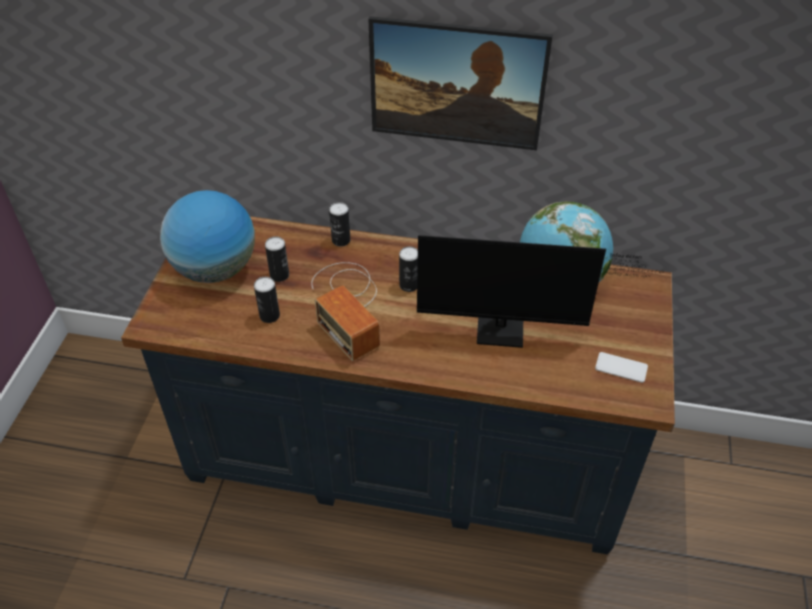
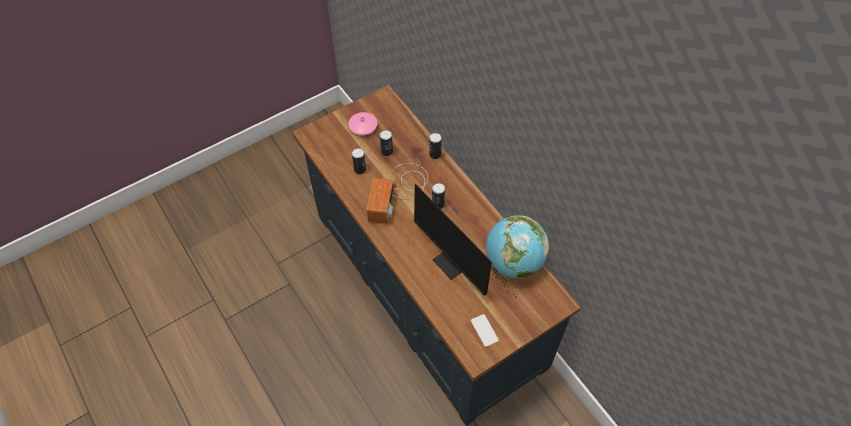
camera: 45 degrees right, 10 degrees up
globe [160,190,255,283] -> pink vase [348,112,377,135]
picture [368,16,553,150] -> none

